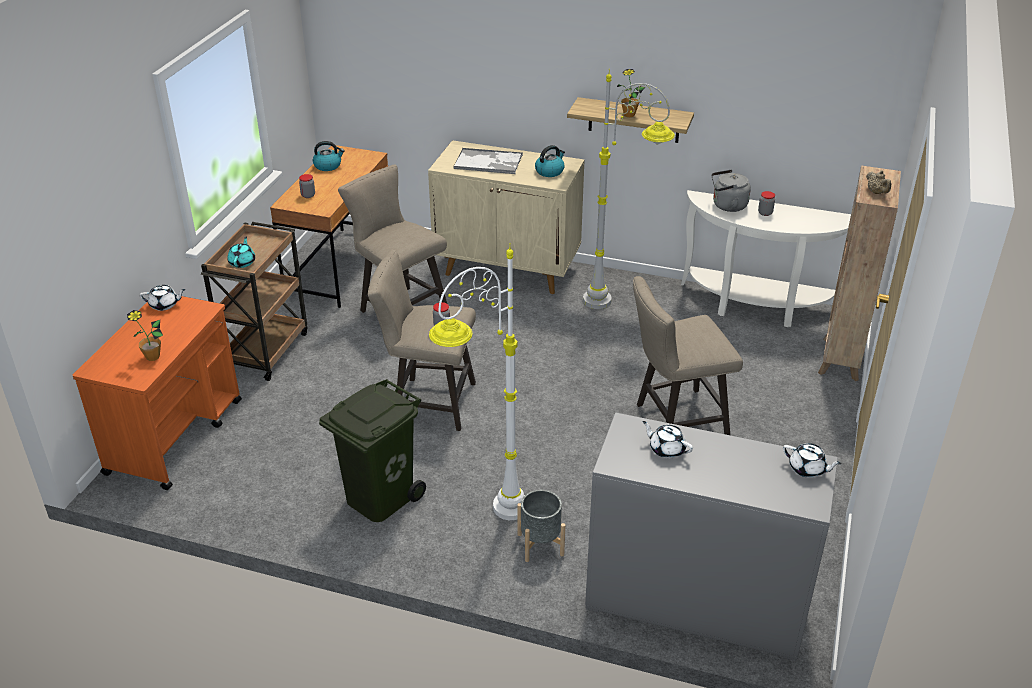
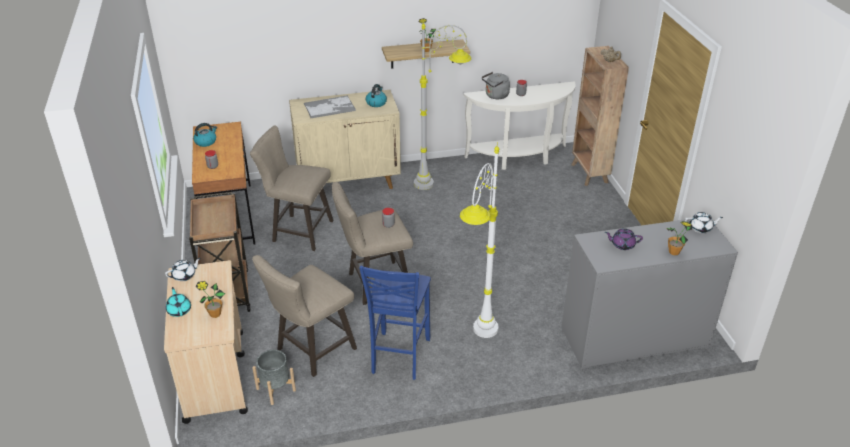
camera: 30 degrees left, 0 degrees up
orange cart [73,296,242,490] -> beige cart [164,260,248,424]
turquoise teapot [227,237,255,268] -> turquoise teapot moved to [166,287,191,317]
green trash can [319,379,426,522] -> blue chair [359,266,431,380]
grey planter [517,490,565,562] -> grey planter moved to [252,350,296,405]
beige stool [633,276,743,435] -> beige stool moved to [252,255,357,377]
white teapot [642,421,693,458] -> purple teapot [605,229,643,250]
none -> potted plant [666,221,692,255]

